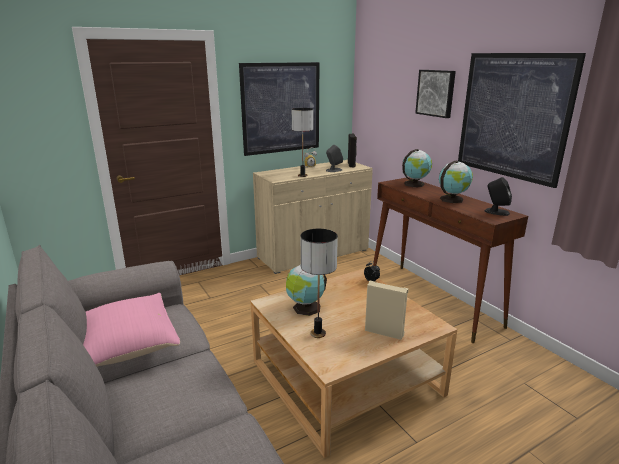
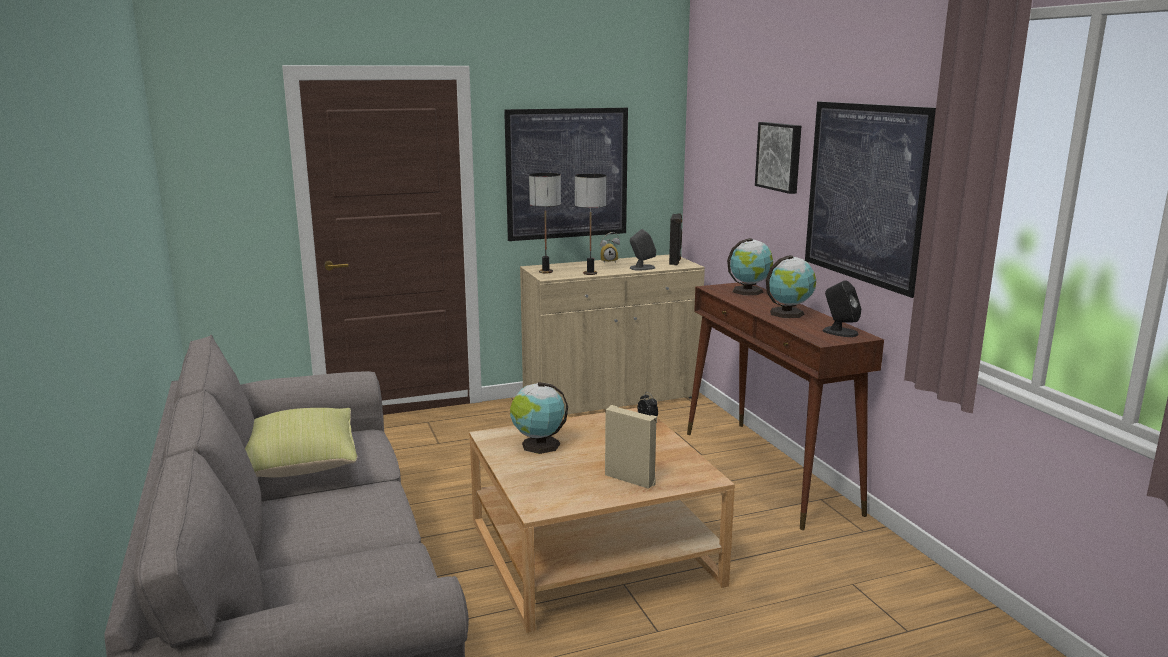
camera: 10 degrees right, 5 degrees down
pink pillow [83,293,180,367] -> yellow pillow [245,408,357,477]
table lamp [301,229,338,338] -> table lamp moved to [529,173,561,273]

